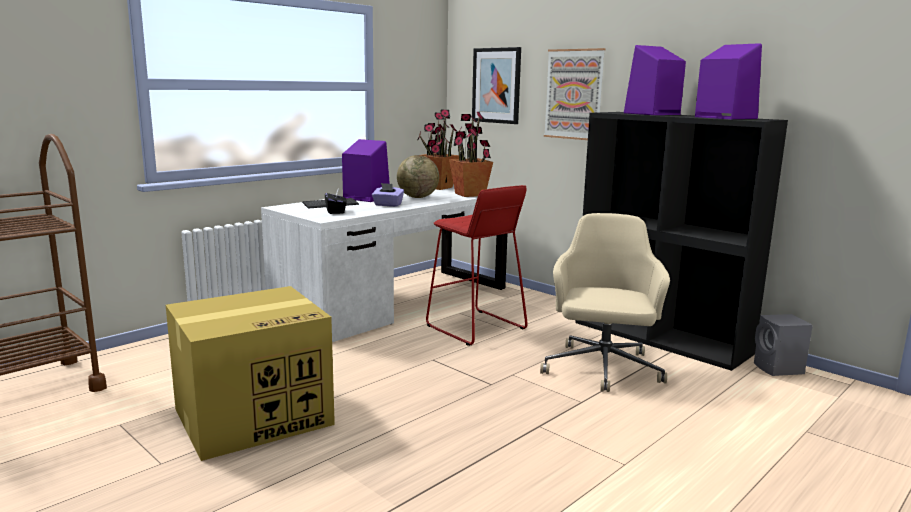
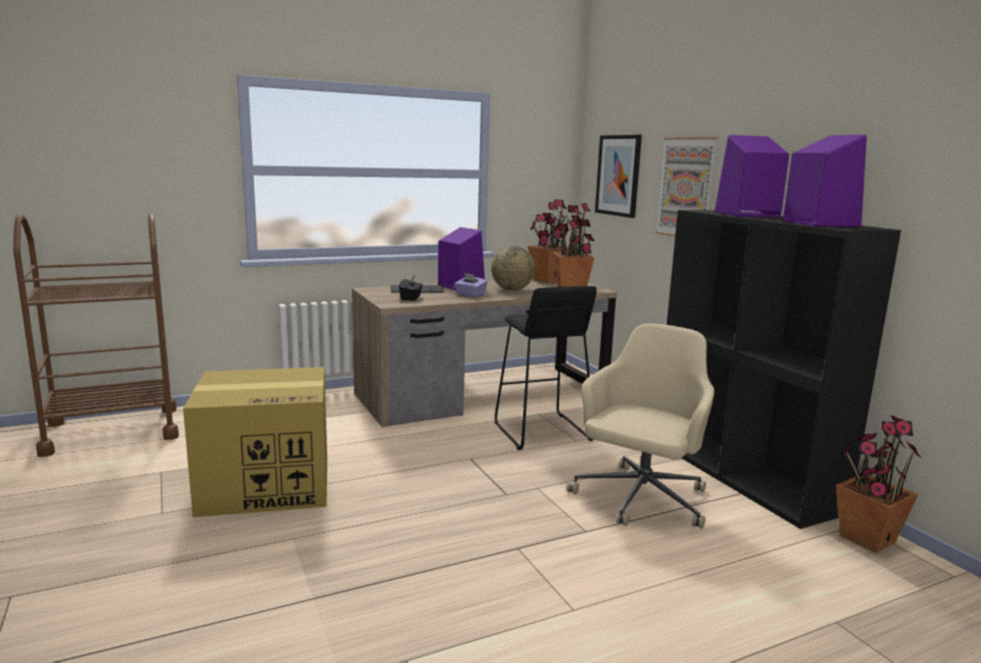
camera: 20 degrees right, 0 degrees up
white desk [261,184,507,342] -> brown desk [352,279,617,427]
red stool [426,185,528,346] -> black stool [495,286,597,450]
grey speaker [754,314,813,376] -> potted plant [836,415,922,553]

